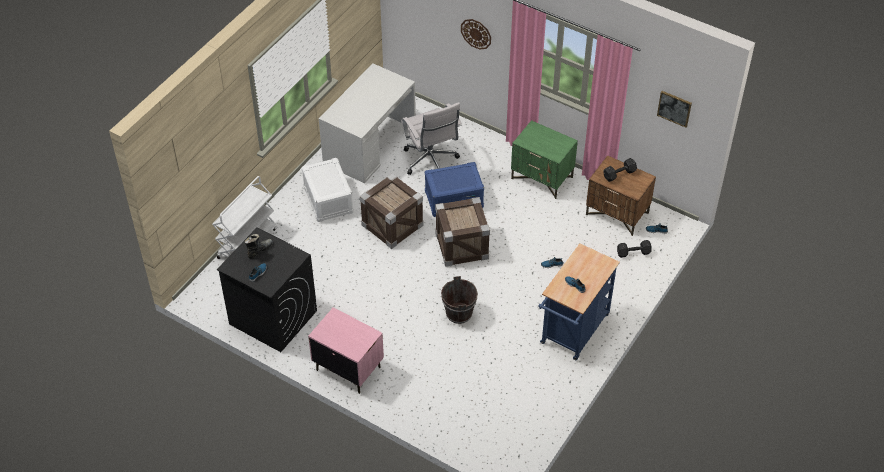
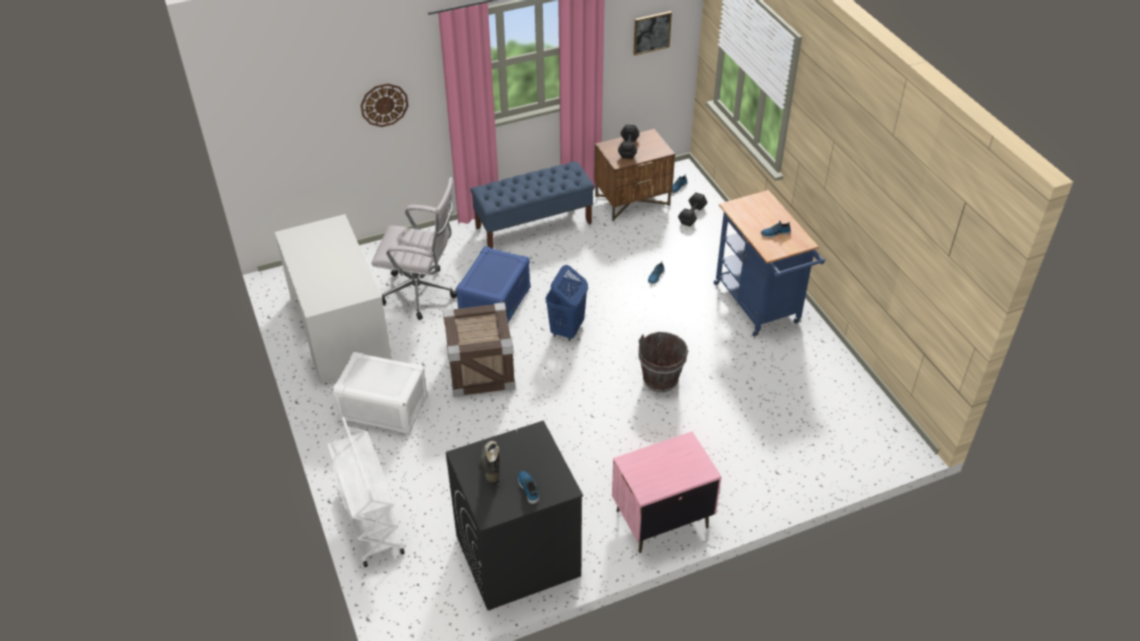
camera: 55 degrees left, 5 degrees down
crate [435,197,490,267] -> blue laundry basket [546,265,588,341]
green nightstand [511,120,578,199] -> blue bench [470,161,594,249]

